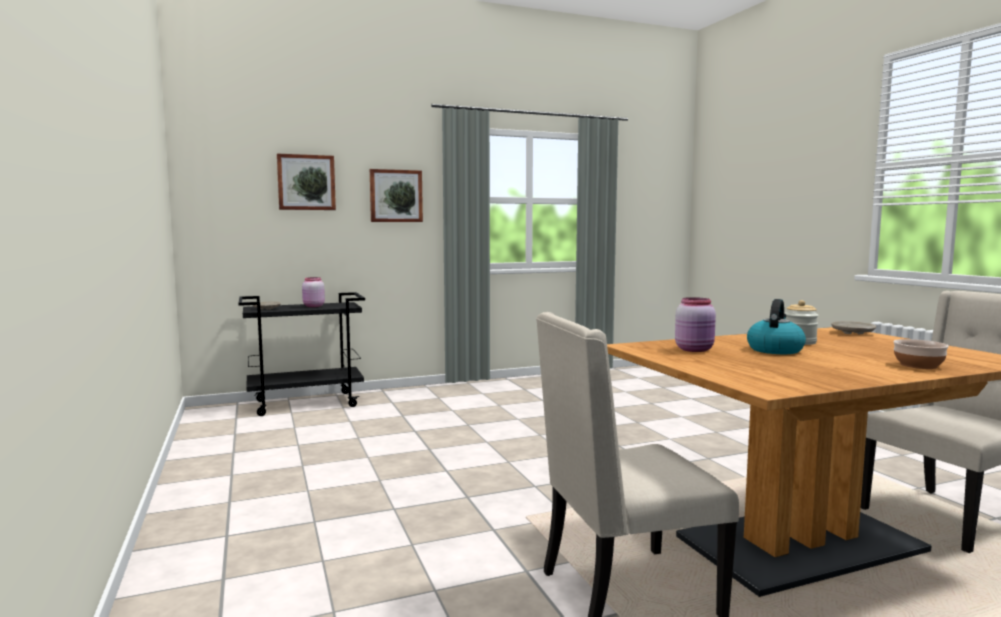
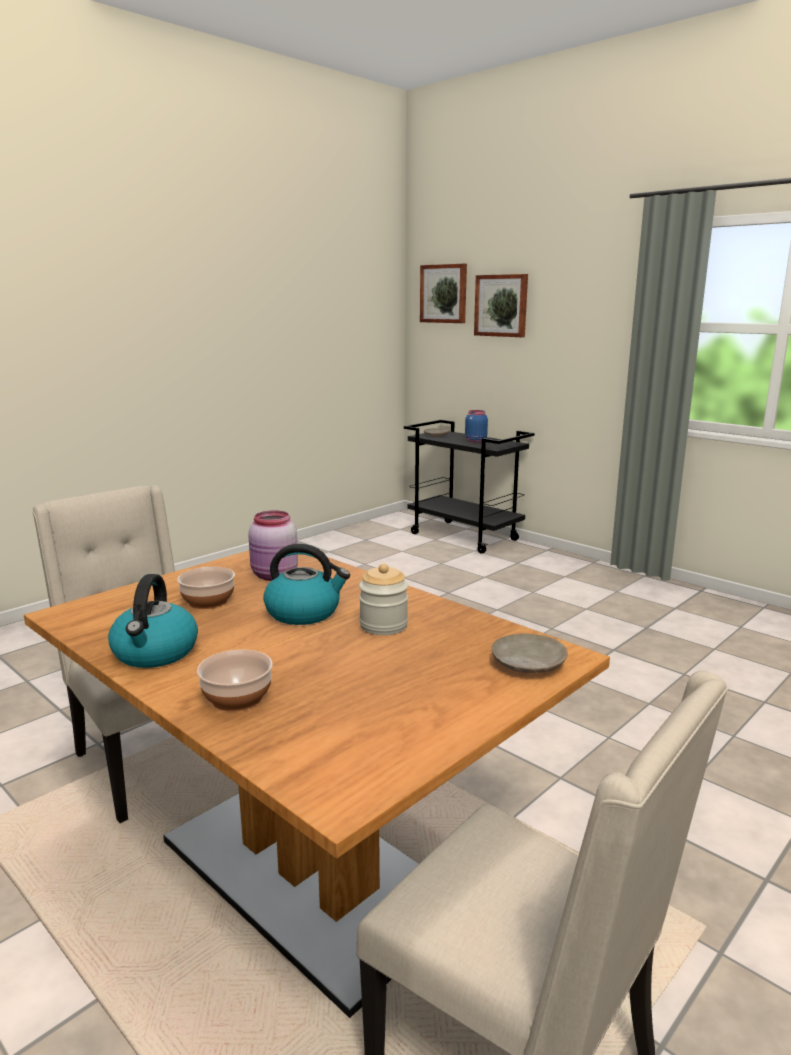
camera: 65 degrees right, 10 degrees up
pink jar [302,277,325,307] -> blue jar [465,410,488,442]
picture [370,169,423,222] -> picture moved to [420,264,467,323]
none -> kettle [108,574,198,668]
none -> bowl [177,567,235,609]

